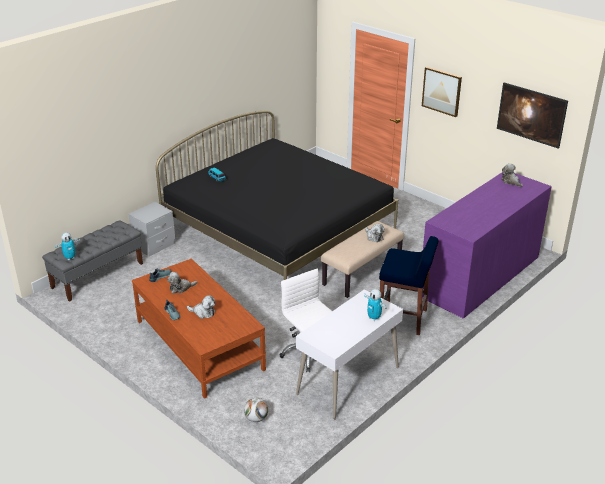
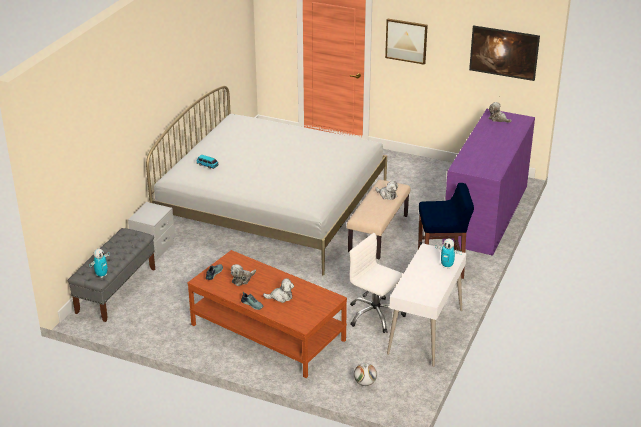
camera: 20 degrees left, 0 degrees up
black bed [156,111,398,280] -> white bed [146,86,387,275]

